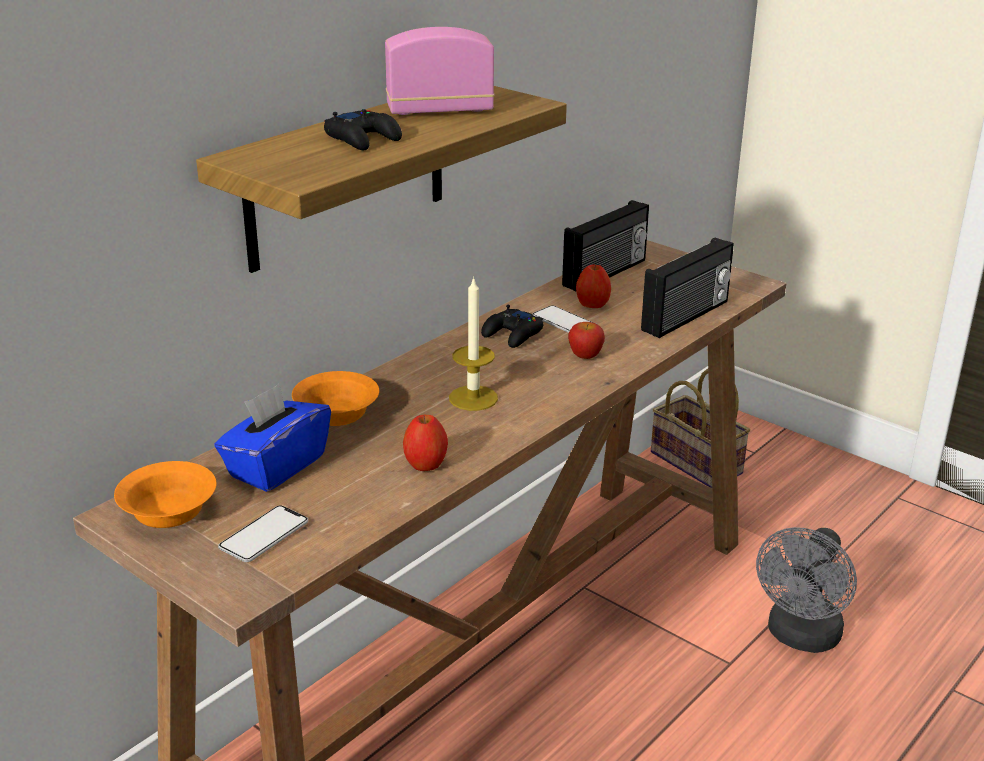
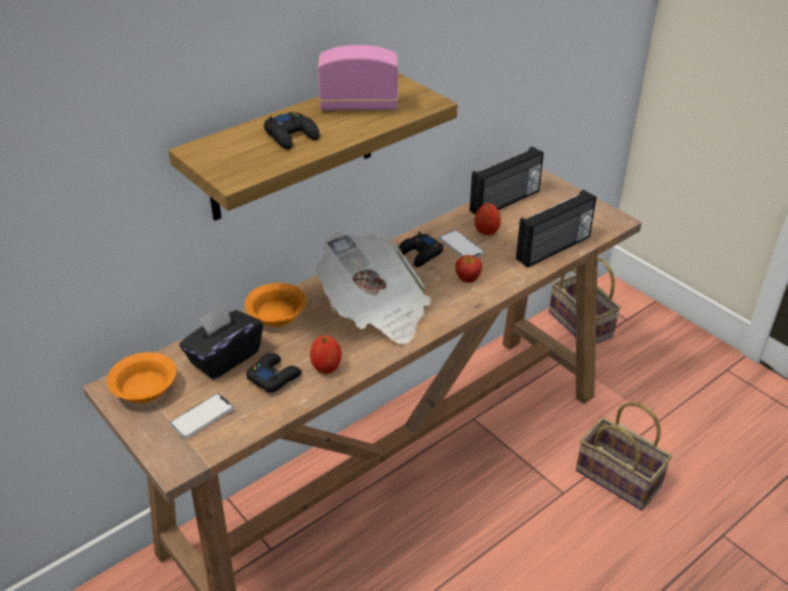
camera: 10 degrees right, 10 degrees up
blue tissue box [214,384,331,492] -> black tissue box [179,304,263,380]
candle [449,276,498,411] -> newspaper [316,233,431,344]
grey fan [756,527,857,653] -> basket [576,402,672,510]
none -> black game controller [246,353,302,392]

